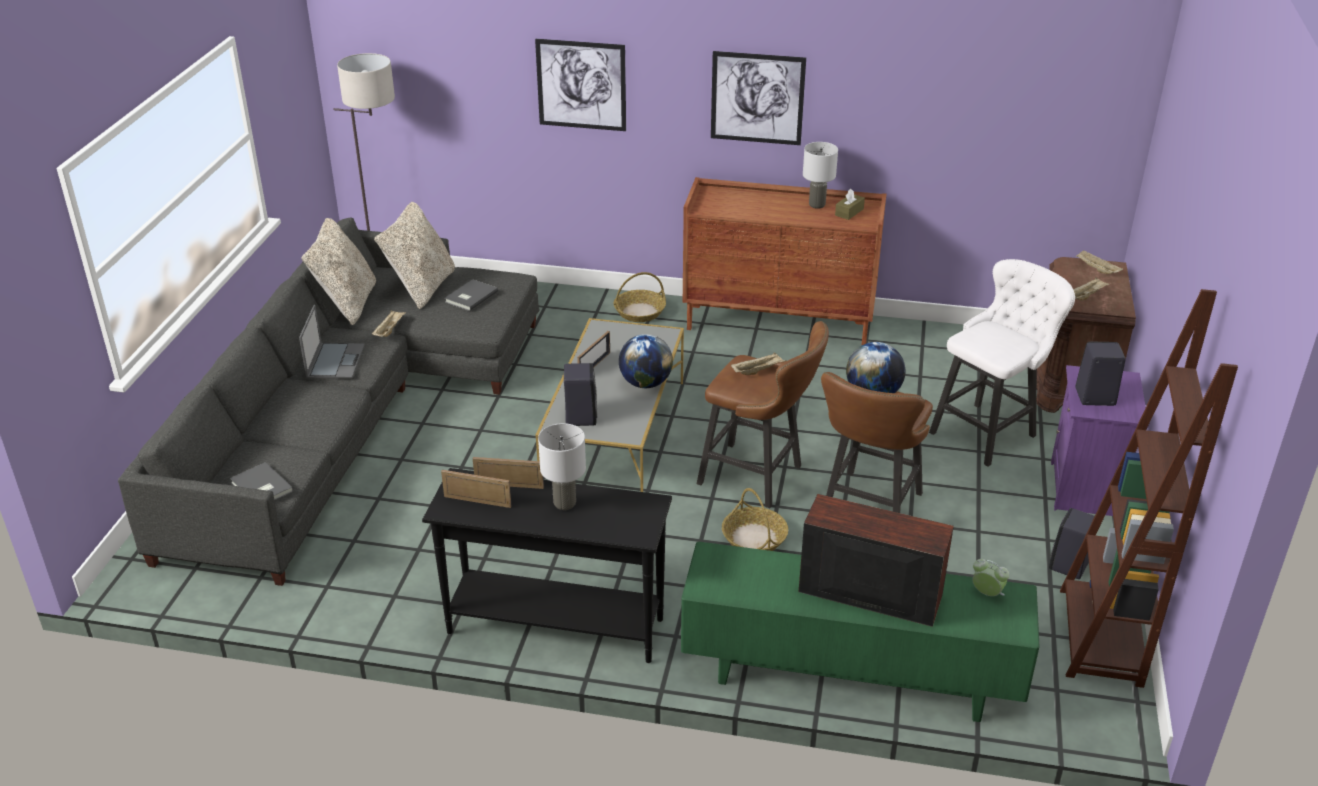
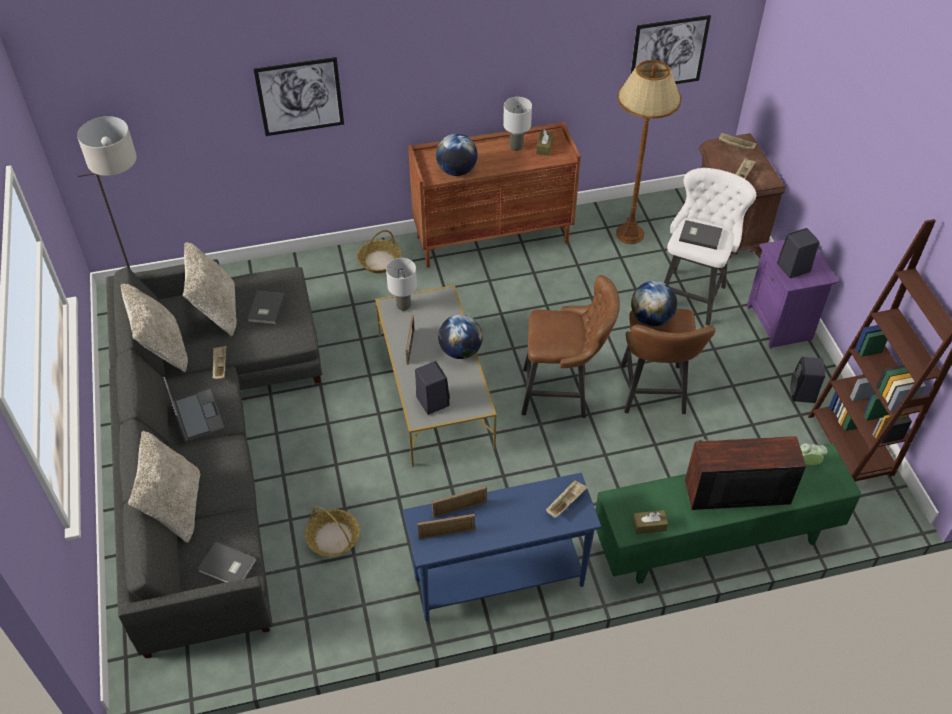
camera: 25 degrees left, 15 degrees up
black console table [422,468,672,663] -> blue console table [403,473,602,622]
white table lamp [538,423,586,510] -> white table lamp moved to [386,258,417,311]
picture [711,51,806,145] -> picture moved to [630,15,711,84]
basket [722,488,788,551] -> basket moved to [305,506,360,557]
beige tray [731,352,785,375] -> beige tray moved to [546,480,588,518]
none -> beige pillow [128,431,200,543]
none -> globe [436,134,478,176]
none -> brown floor lamp [616,60,681,244]
none -> brown tissue box [633,510,668,534]
none -> grey book [679,220,723,250]

